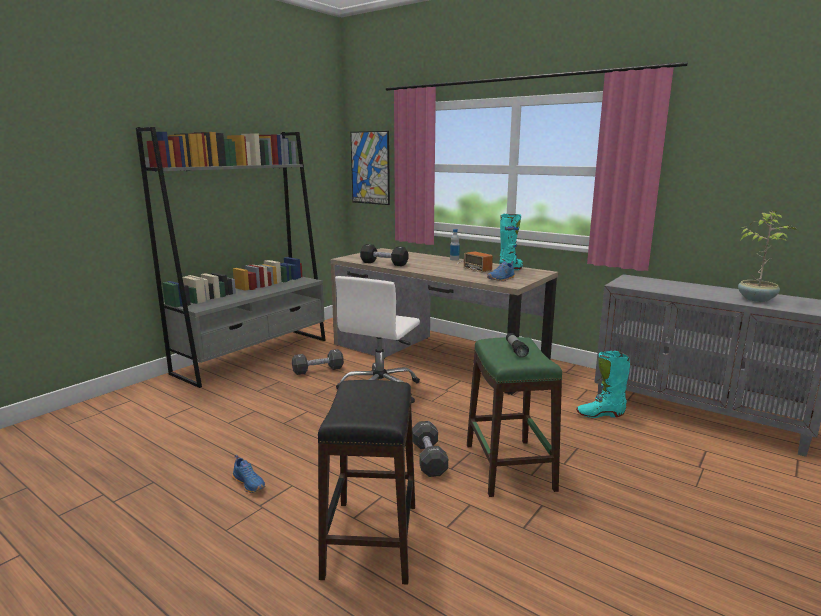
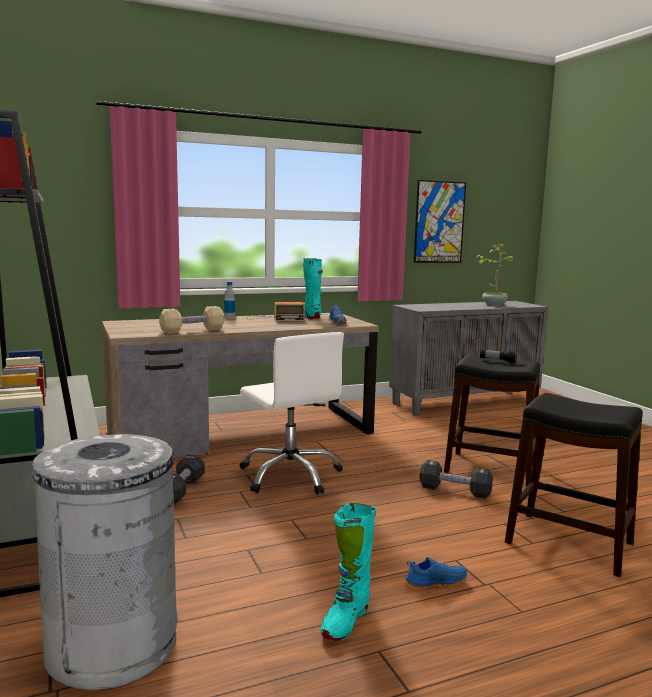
camera: 60 degrees left, 5 degrees down
picture [350,131,390,205] -> picture moved to [414,180,466,263]
black dumbbell [360,244,408,266] -> beige dumbbell [159,306,225,334]
green stool [467,337,562,497] -> black stool [444,355,540,486]
turquoise boot [576,351,630,418] -> turquoise boot moved to [320,503,376,641]
none -> grey trash can [31,434,177,690]

